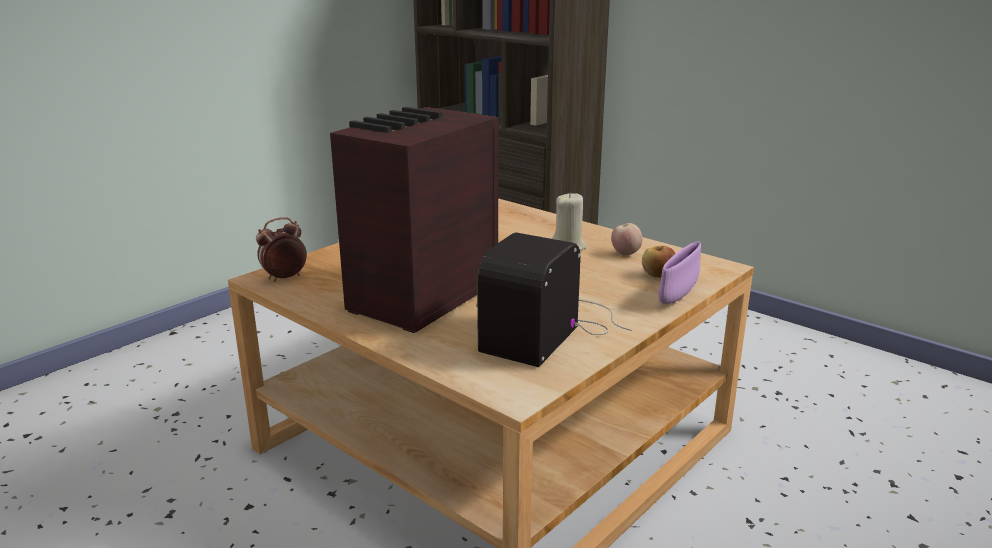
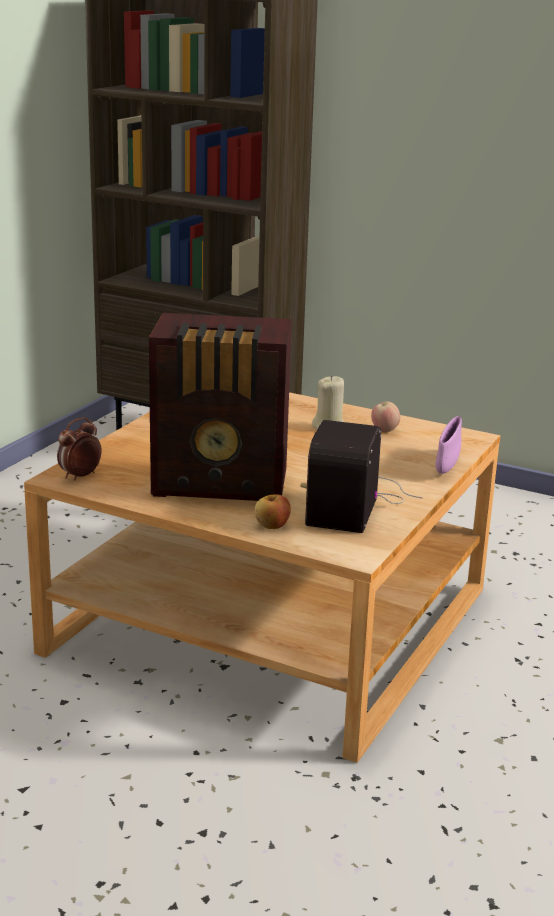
camera: 15 degrees left, 0 degrees up
radio [330,107,498,333] -> radio turned 105 degrees counterclockwise [149,313,292,501]
apple [642,246,675,278] -> apple moved to [255,494,291,529]

